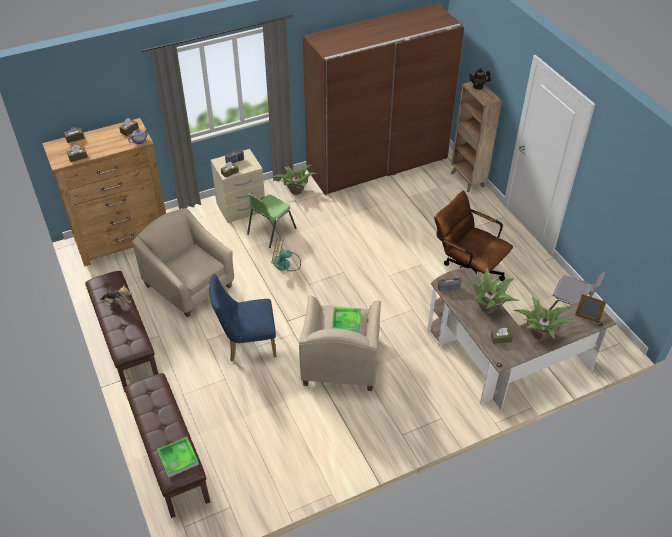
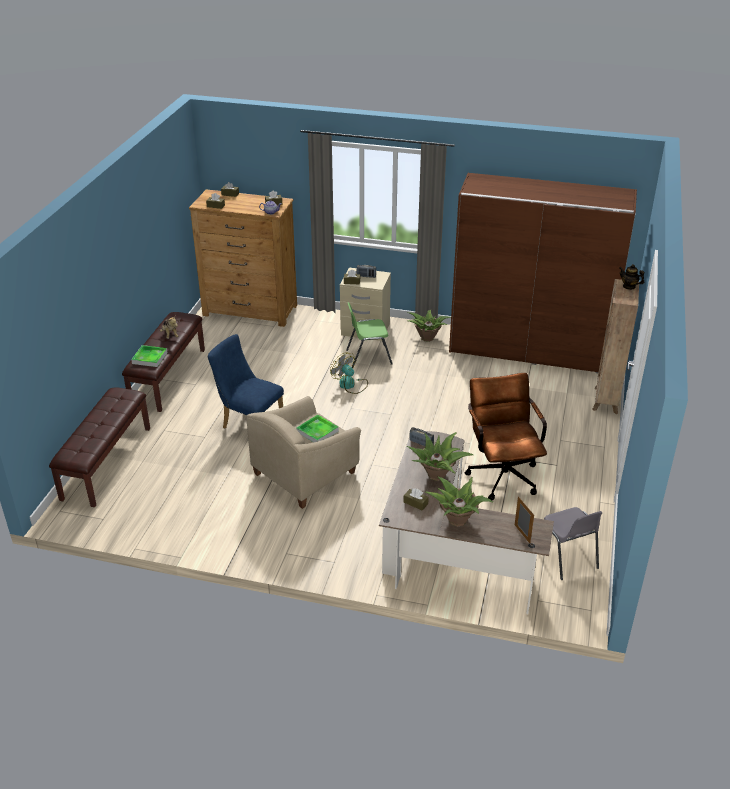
camera: 40 degrees right, 10 degrees down
beige armchair [132,208,234,317] -> none
tray [157,437,199,478] -> tray moved to [131,345,168,367]

